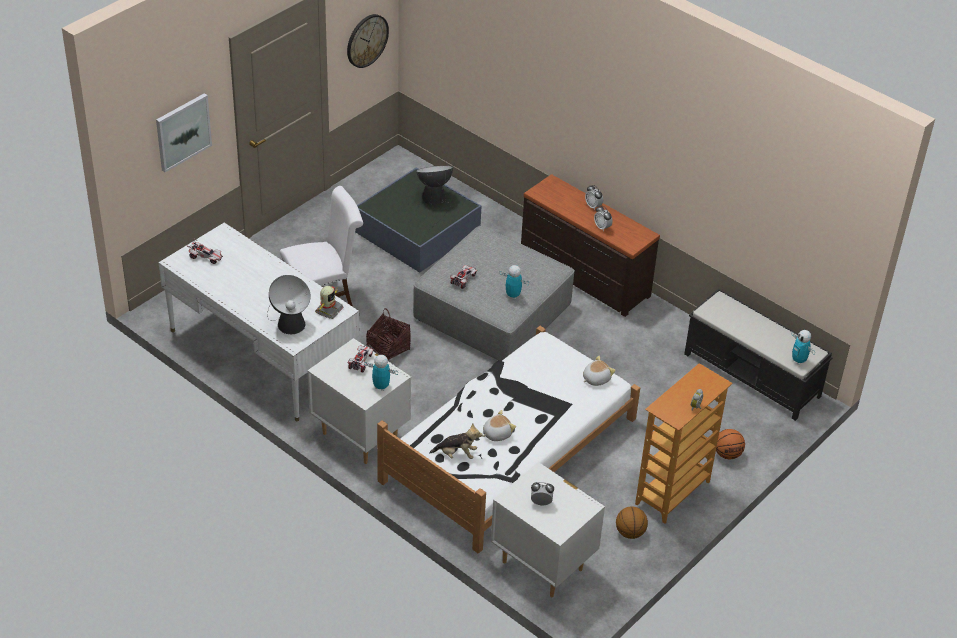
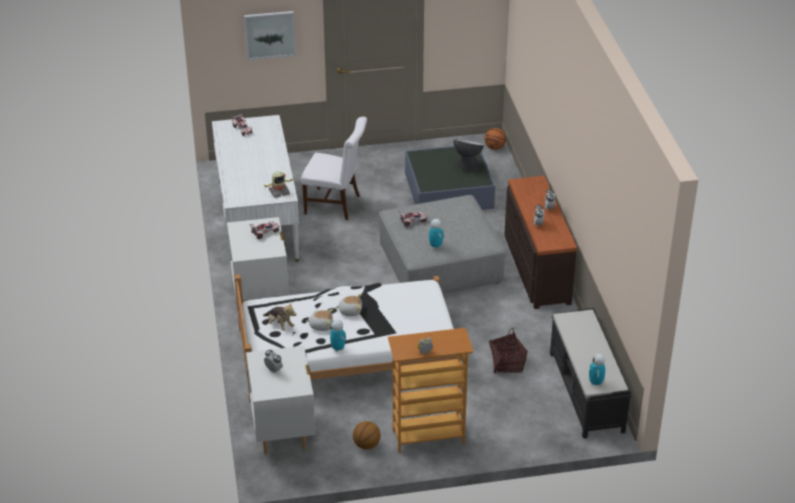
camera: 40 degrees right, 5 degrees down
table lamp [267,275,311,334] -> none
wall clock [347,14,389,68] -> none
toy robot [364,355,398,391] -> toy robot moved to [329,320,346,352]
basket [366,308,411,360] -> basket moved to [489,328,527,373]
plush toy [583,356,616,386] -> plush toy moved to [336,294,362,316]
basketball [716,429,745,459] -> basketball moved to [484,128,506,150]

